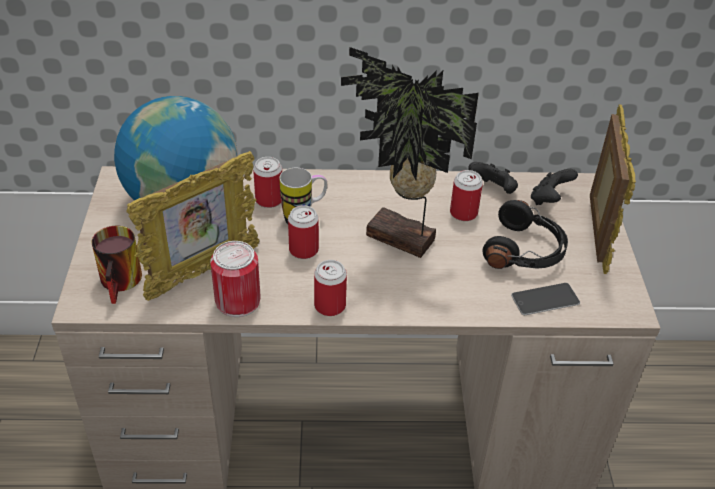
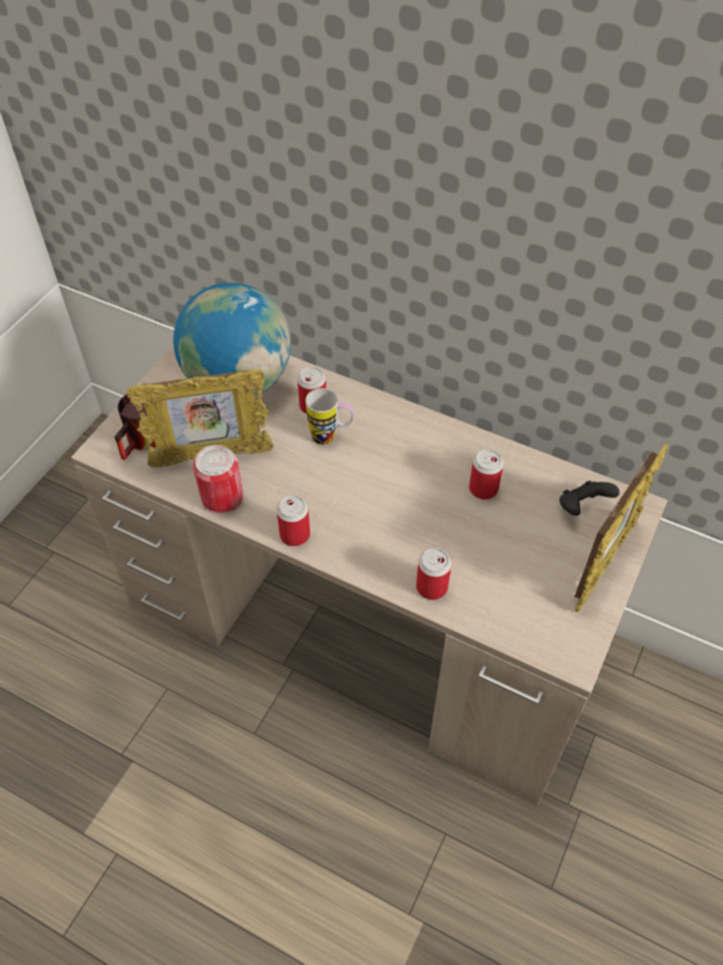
camera: 30 degrees right, 10 degrees up
can [288,205,319,259] -> can moved to [416,547,451,600]
potted plant [341,47,479,258] -> none
black game controller [468,162,518,194] -> none
black headphones [483,200,568,269] -> none
phone [511,283,580,315] -> none

